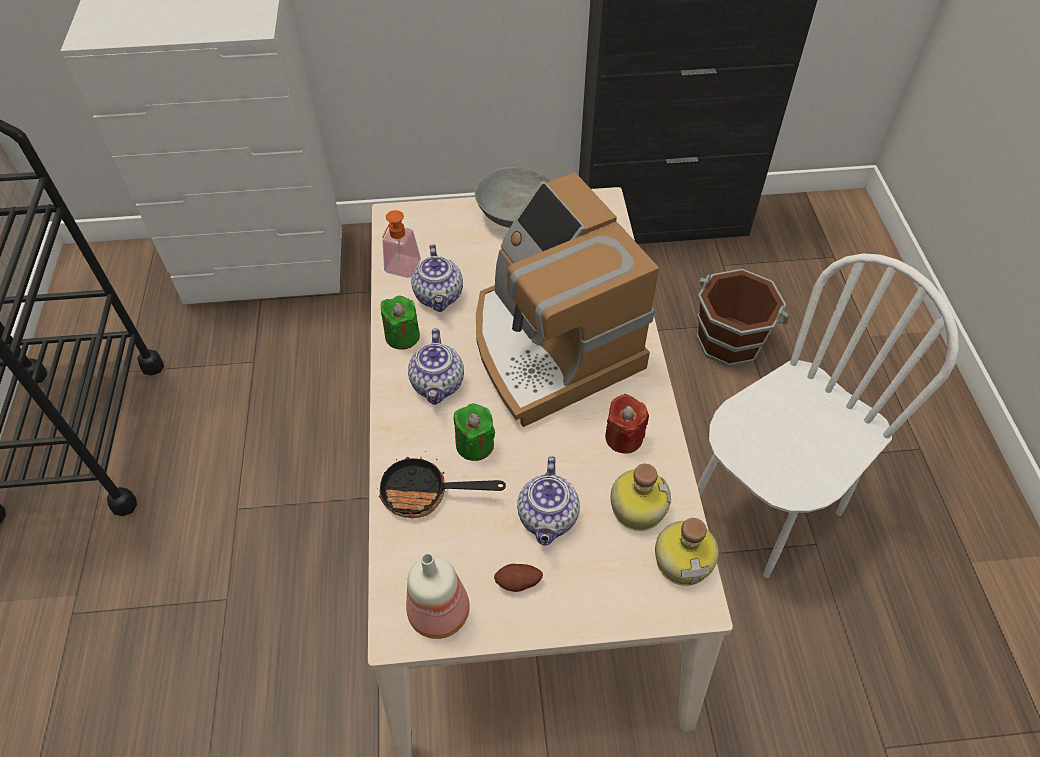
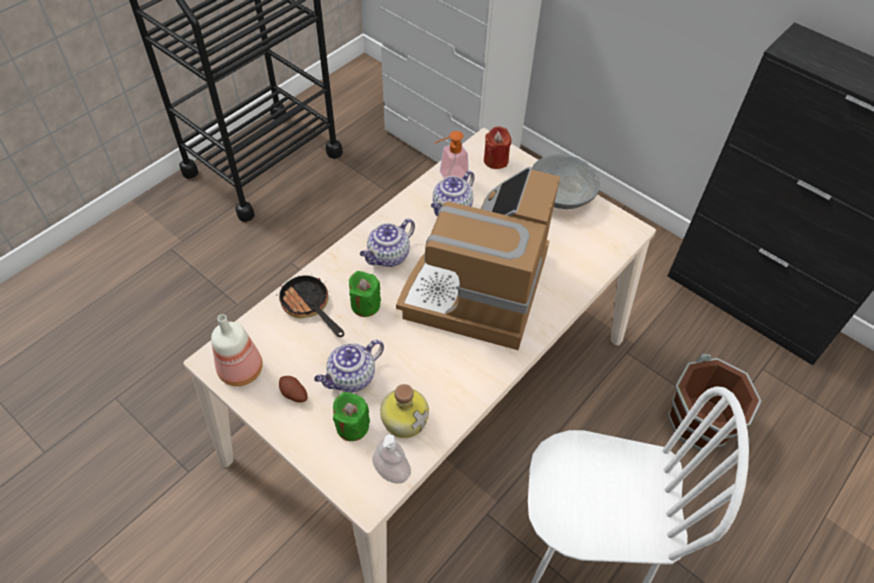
camera: 45 degrees right, 0 degrees up
green candle [381,296,420,350] -> green candle moved to [333,392,370,441]
red candle [605,394,649,453] -> red candle moved to [484,126,511,169]
bottle [655,518,719,586] -> soap dispenser [372,434,411,484]

